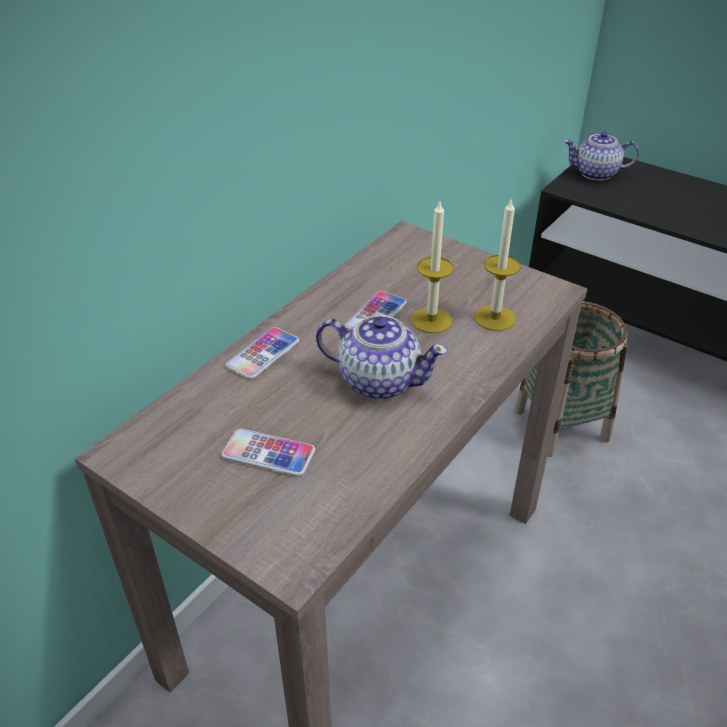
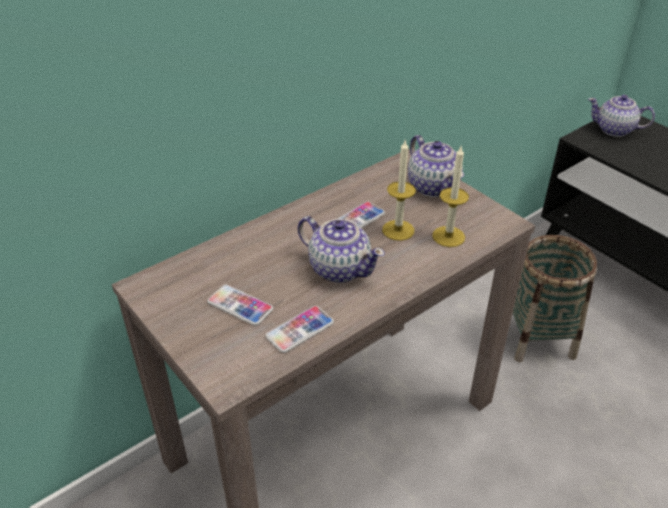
camera: 15 degrees right, 0 degrees up
phone [226,327,299,379] -> phone moved to [266,306,334,353]
none -> teapot [408,135,464,197]

